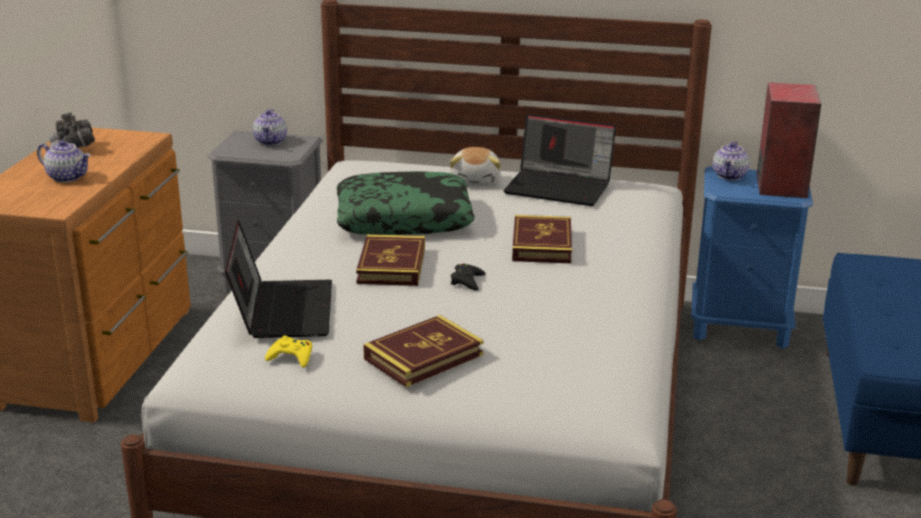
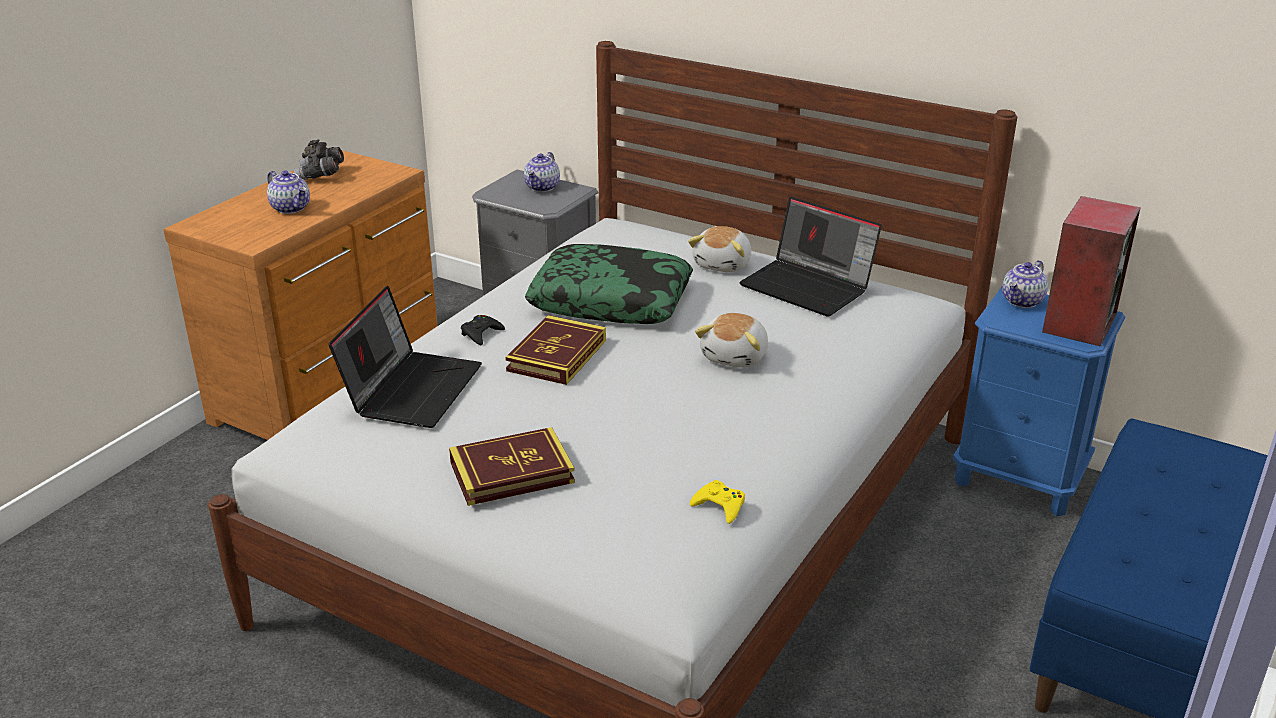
camera: 20 degrees right, 5 degrees up
yellow game controller [265,336,312,368] -> yellow game controller moved to [690,480,745,524]
black game controller [451,264,485,291] -> black game controller moved to [461,315,505,345]
book [512,215,572,264] -> plush toy [695,313,768,368]

